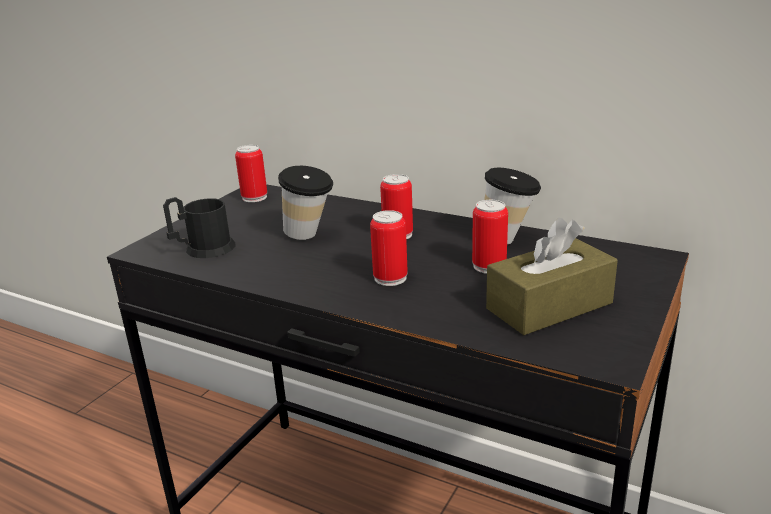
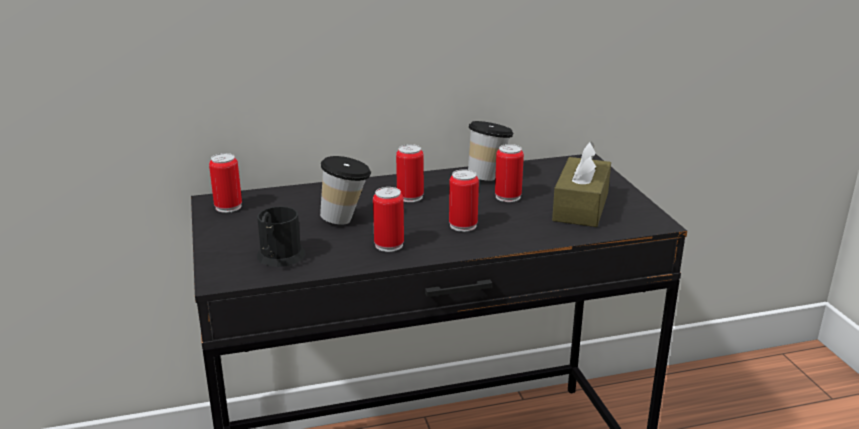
camera: 45 degrees left, 0 degrees up
none -> can [373,187,404,252]

